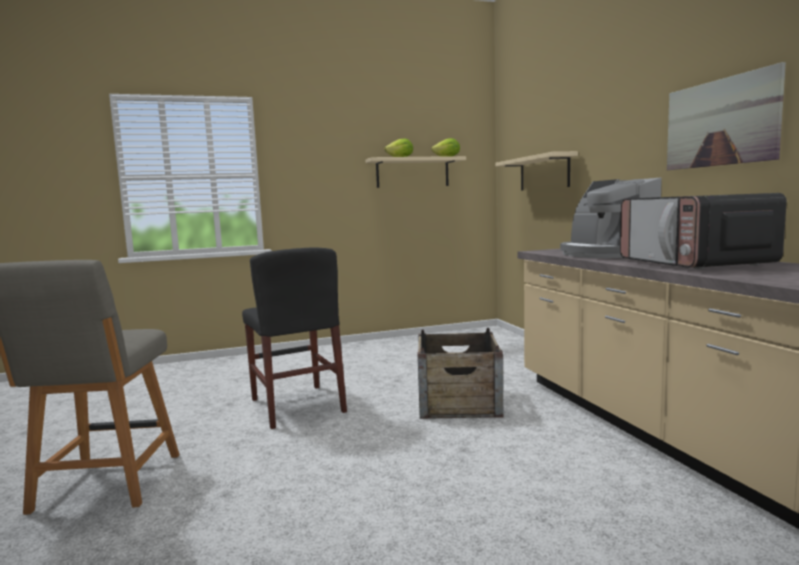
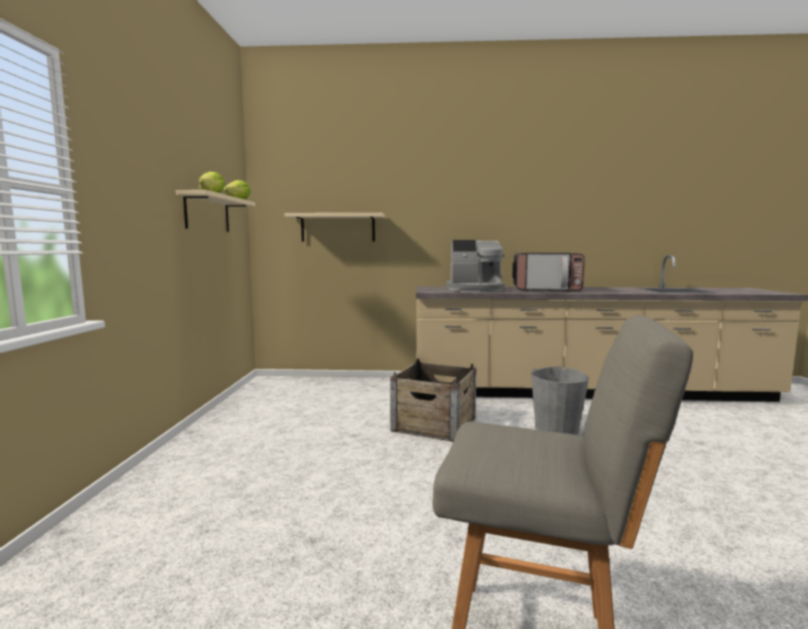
camera: 70 degrees left, 0 degrees up
black chair [242,248,347,429] -> none
picture [667,62,786,170] -> none
none -> grey bucket [531,367,589,435]

